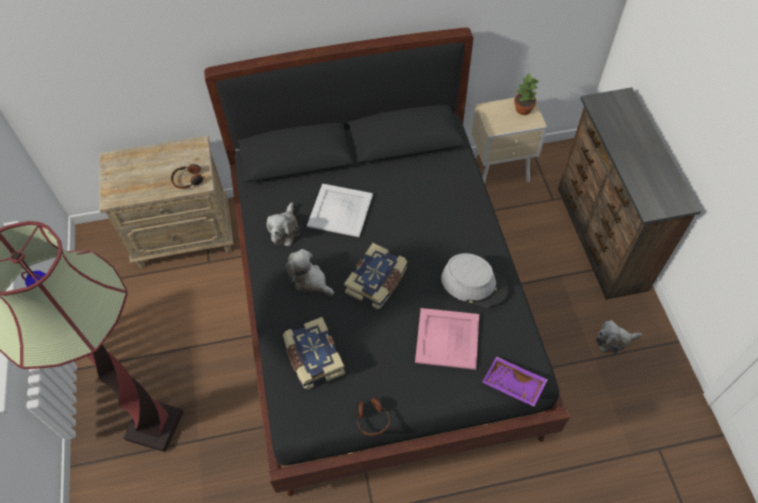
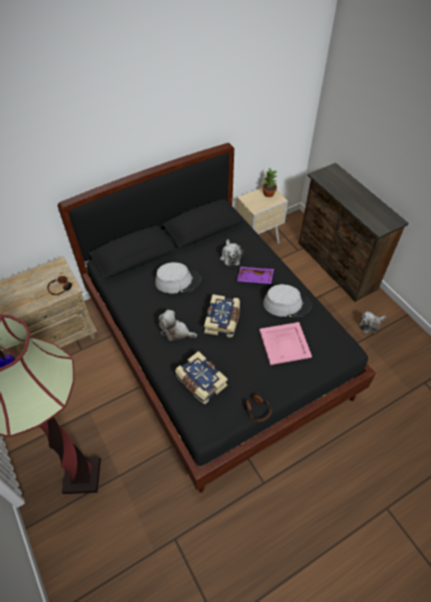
camera: 20 degrees left, 5 degrees down
plush toy [267,202,300,246] -> plush toy moved to [220,239,244,266]
white tray [307,184,373,237] -> grey hat [155,262,201,294]
purple tray [482,357,548,406] -> purple tray moved to [237,267,274,284]

